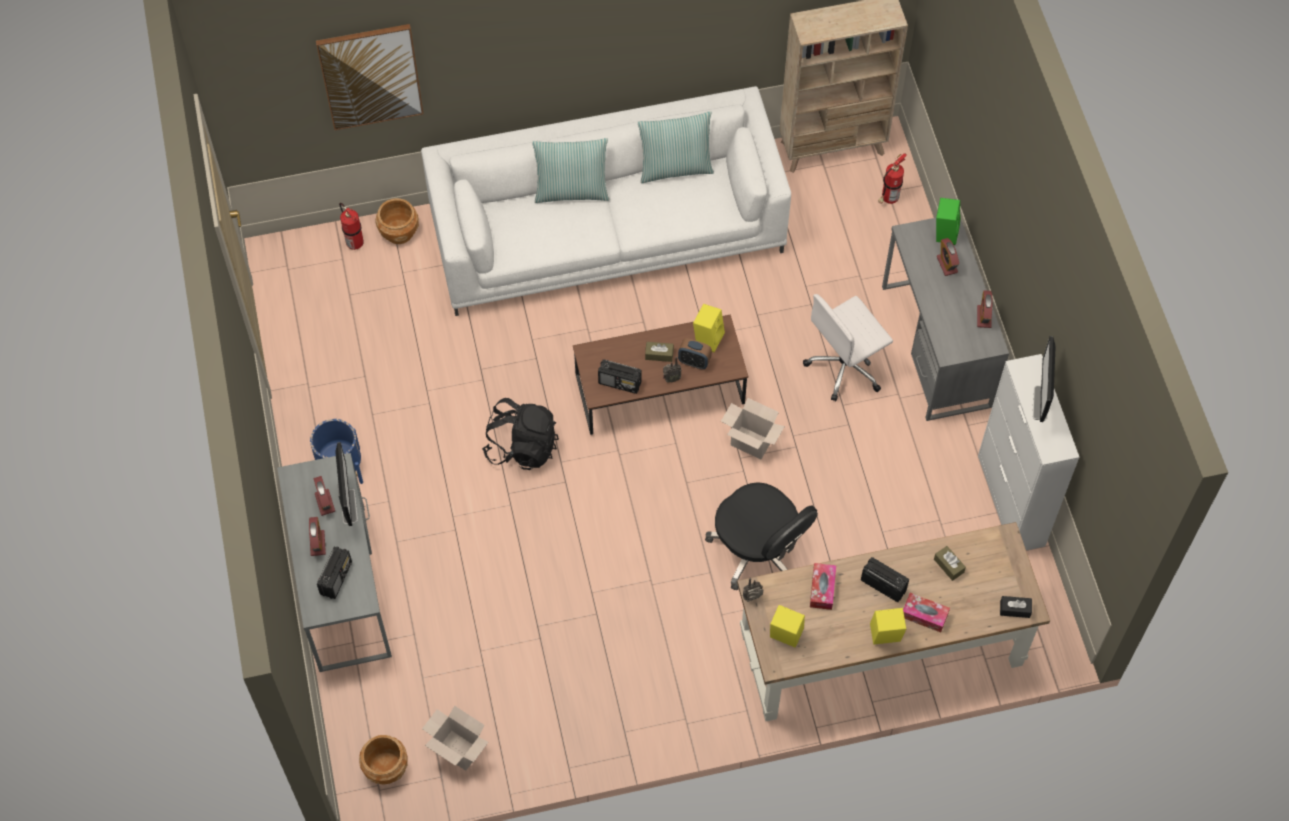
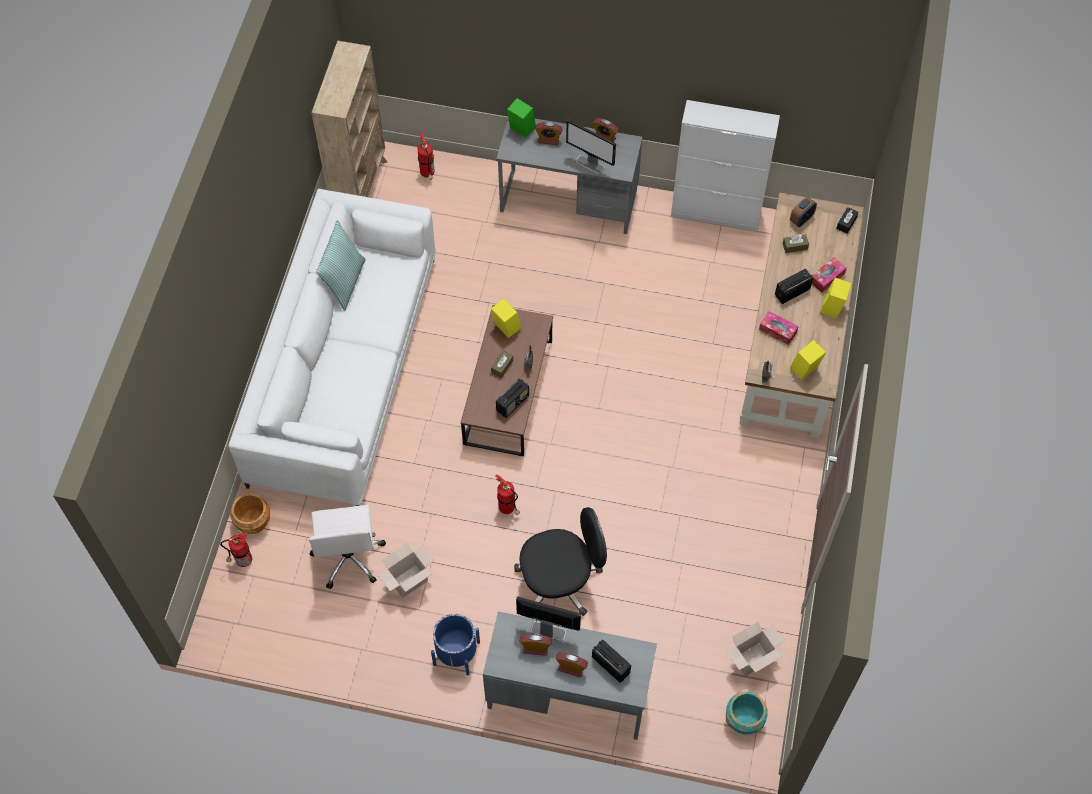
camera: 65 degrees left, 0 degrees up
picture [316,24,423,130] -> none
brown planter [359,735,408,785] -> turquoise planter [726,692,768,734]
black backpack [482,398,559,470] -> fire extinguisher [495,474,520,515]
pillow [532,138,609,203] -> none
alarm clock [678,338,712,369] -> alarm clock moved to [790,196,817,227]
black office chair [705,482,818,590] -> black office chair moved to [514,507,607,616]
cardboard box [721,398,785,459] -> cardboard box moved to [378,543,434,598]
white office chair [803,294,893,401] -> white office chair moved to [309,505,386,589]
monitor [1032,336,1056,422] -> monitor moved to [566,120,616,174]

